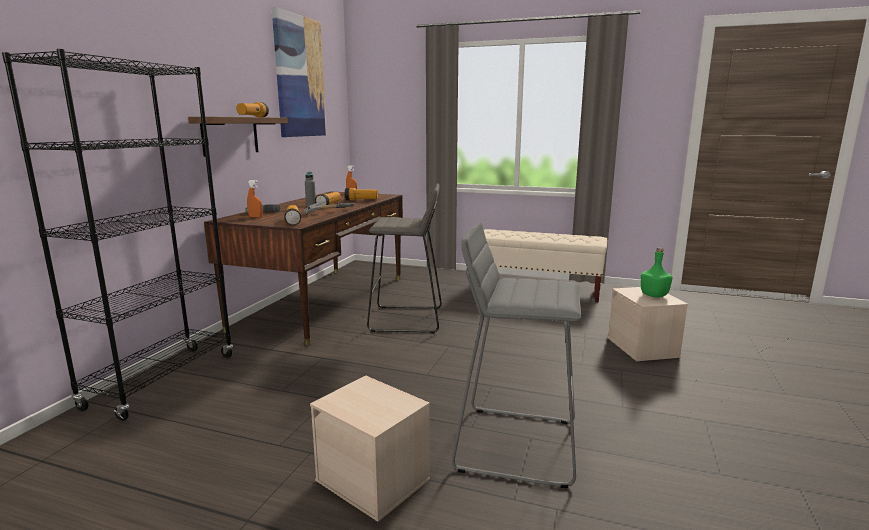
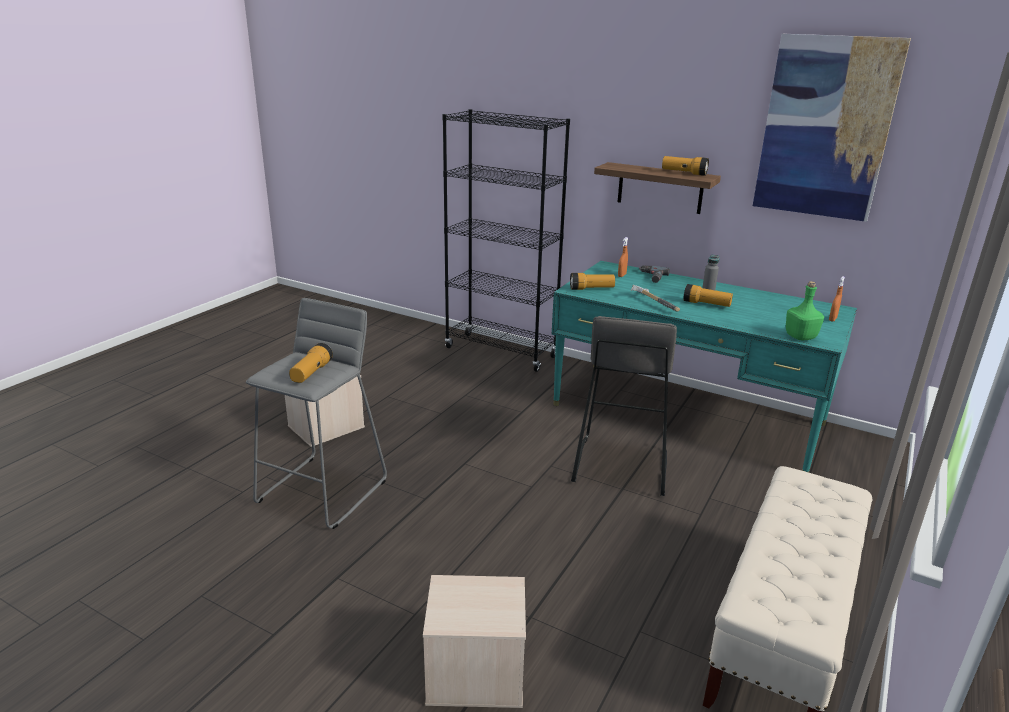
camera: 100 degrees right, 10 degrees up
brown desk [204,191,403,346] -> turquoise desk [552,261,857,473]
flashlight [345,188,378,201] -> flashlight moved to [289,343,333,383]
green bottle [641,247,673,297] -> green bottle moved to [786,281,824,340]

